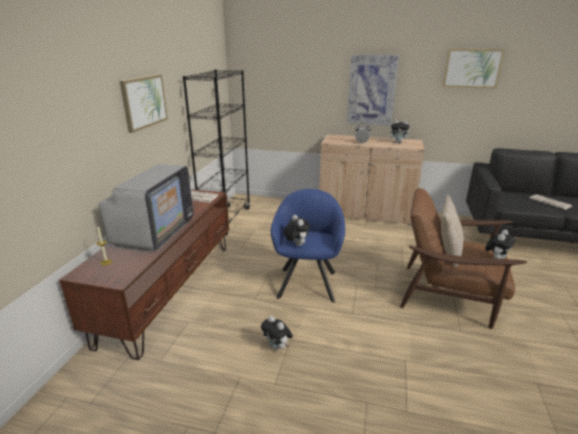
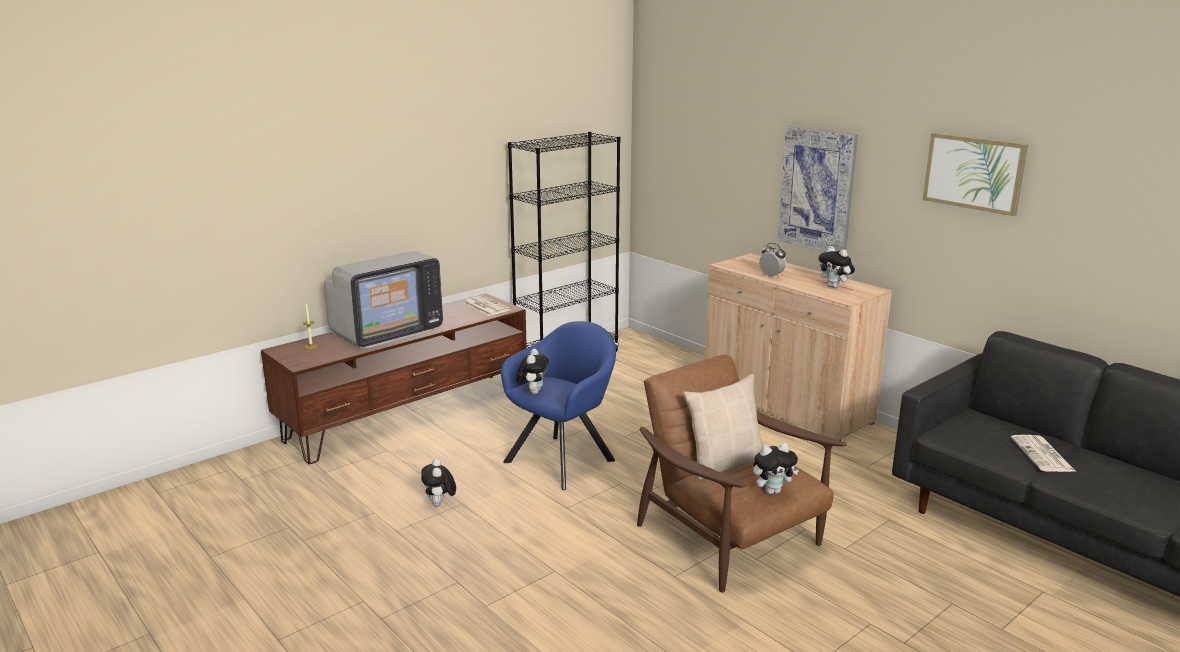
camera: 35 degrees right, 5 degrees down
picture [120,74,168,133] -> none

